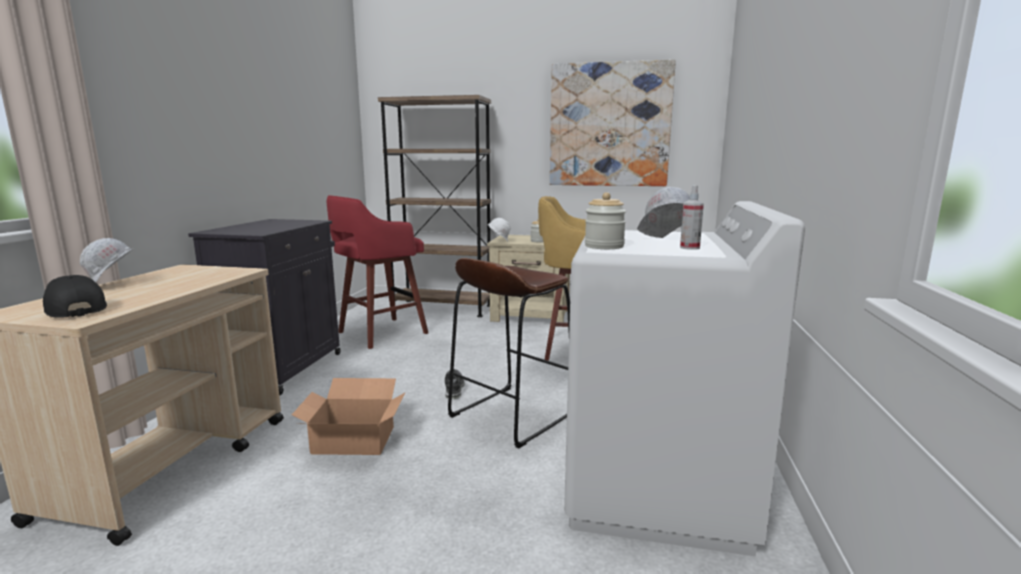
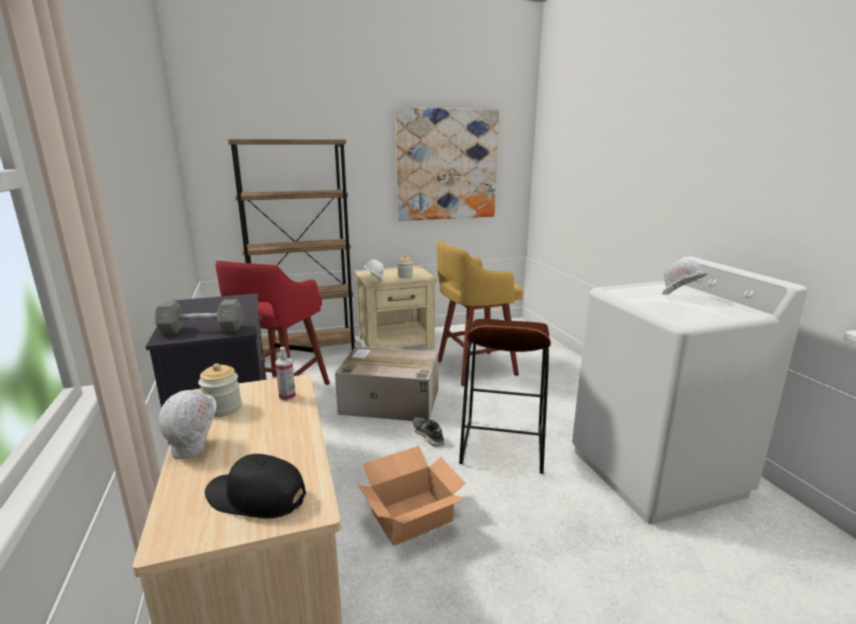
camera: 30 degrees left, 5 degrees up
jar [585,192,626,249] -> jar moved to [198,363,242,417]
spray bottle [680,185,704,250] -> spray bottle moved to [275,347,296,401]
none -> grey dumbbell [155,299,243,335]
none -> cardboard box [335,346,438,421]

